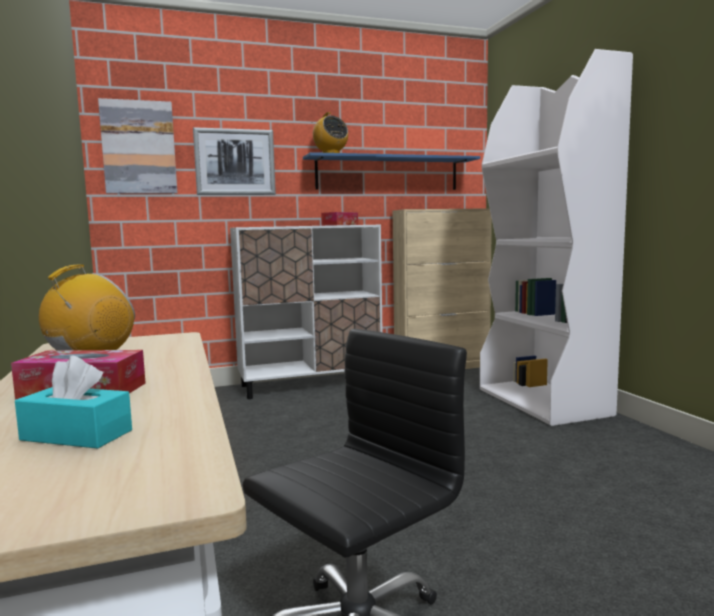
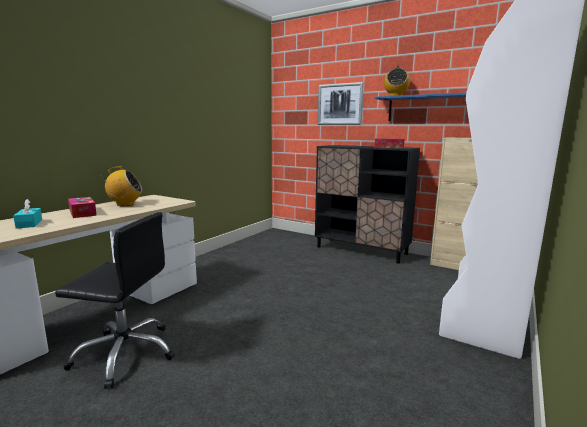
camera: 50 degrees right, 5 degrees up
picture [98,98,178,194] -> none
white cabinet [230,225,383,399] -> black cabinet [315,145,420,264]

